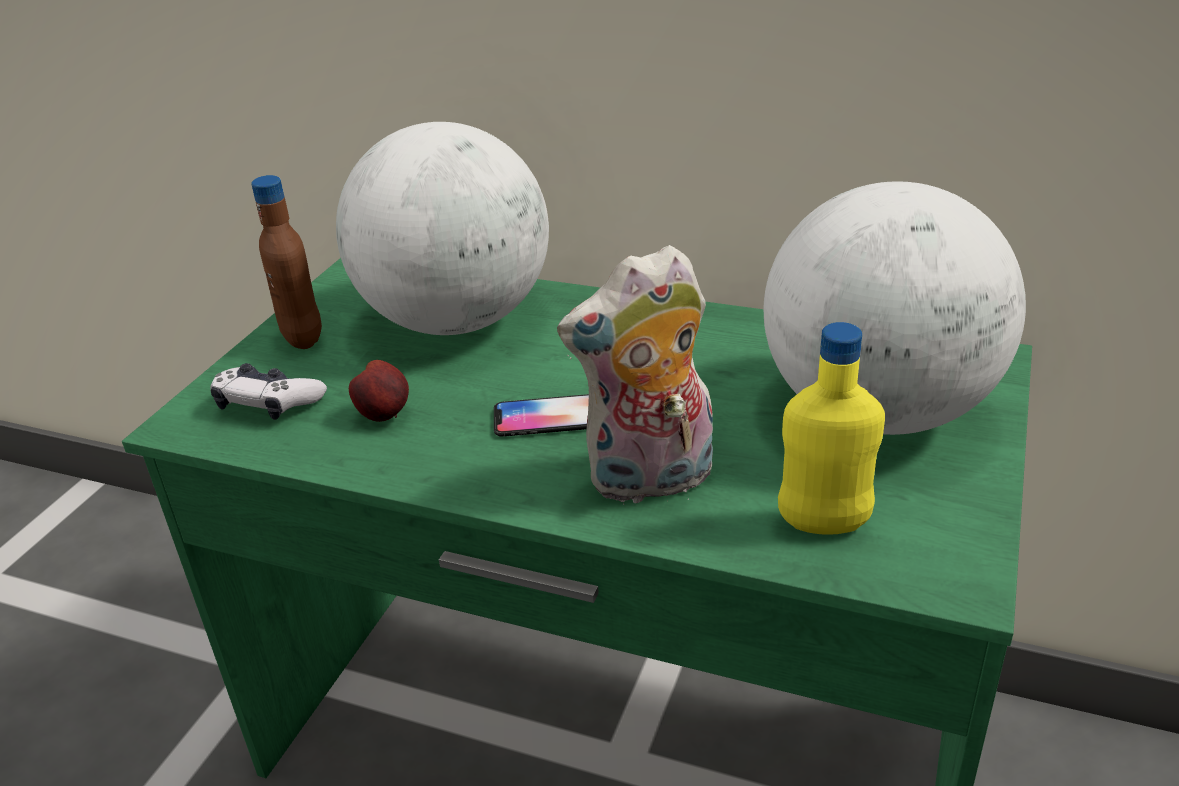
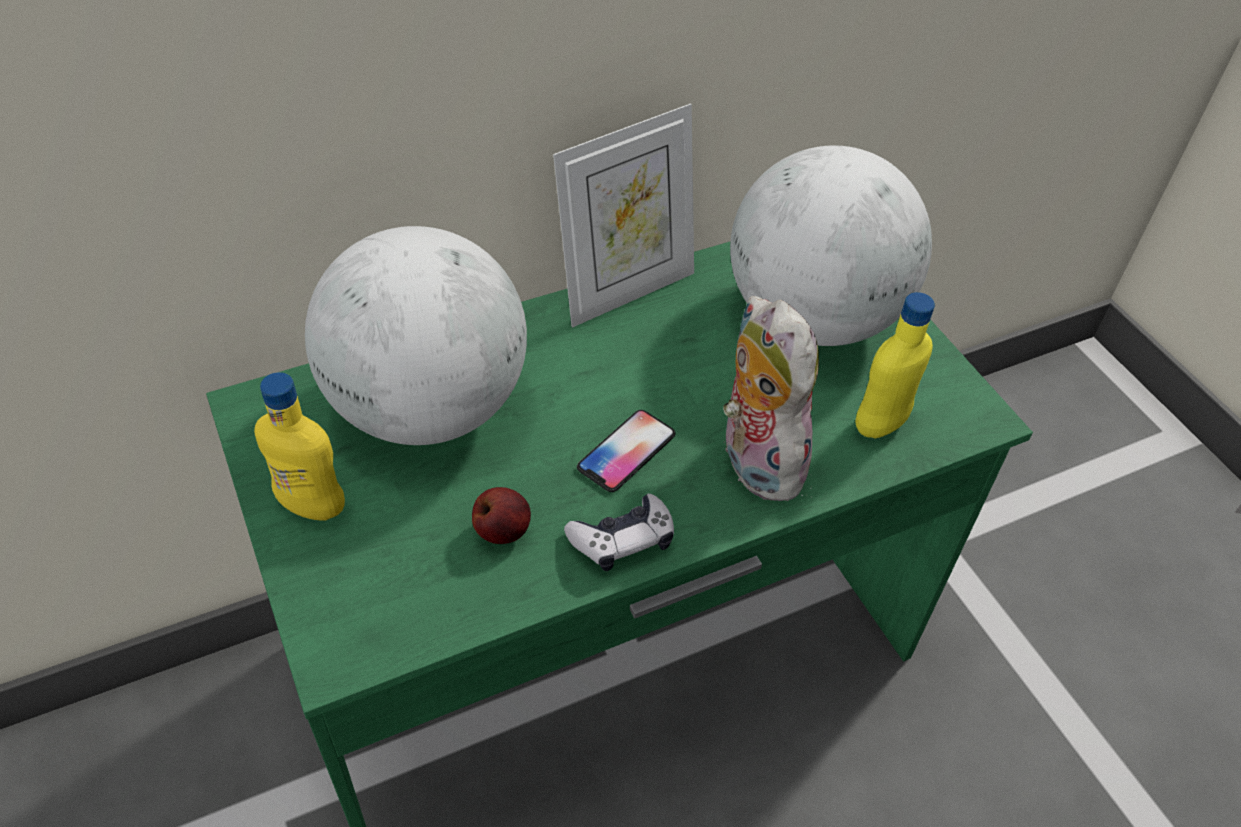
camera: 50 degrees left, 15 degrees up
game controller [210,363,327,420] -> game controller moved to [564,493,674,571]
brown bottle [251,175,322,349] -> yellow bottle [254,372,345,520]
plush toy [557,245,713,505] -> plush toy turned 135 degrees clockwise [723,296,819,501]
none -> picture frame [553,104,694,328]

